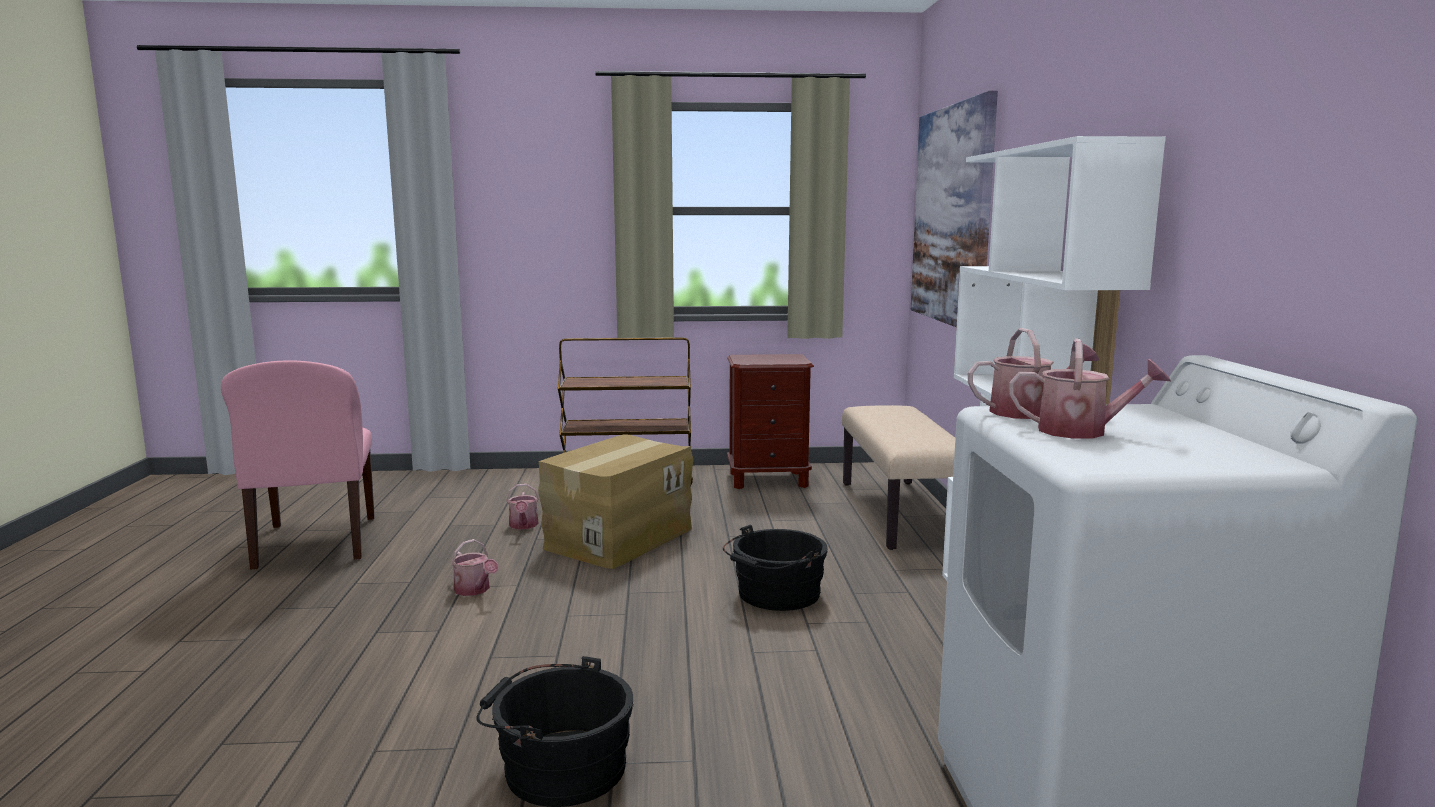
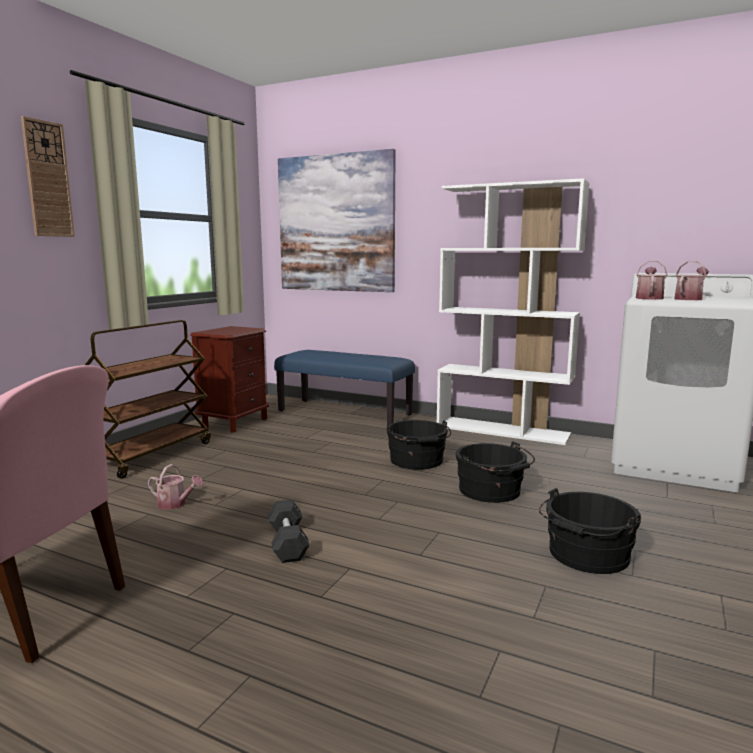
camera: 60 degrees left, 0 degrees up
watering can [452,539,498,596] -> black dumbbell [268,500,310,563]
cardboard box [538,434,693,569] -> none
beige bench [842,405,955,550] -> blue bench [274,350,415,425]
none -> wall clock [21,116,75,237]
none -> black bucket [456,441,535,503]

